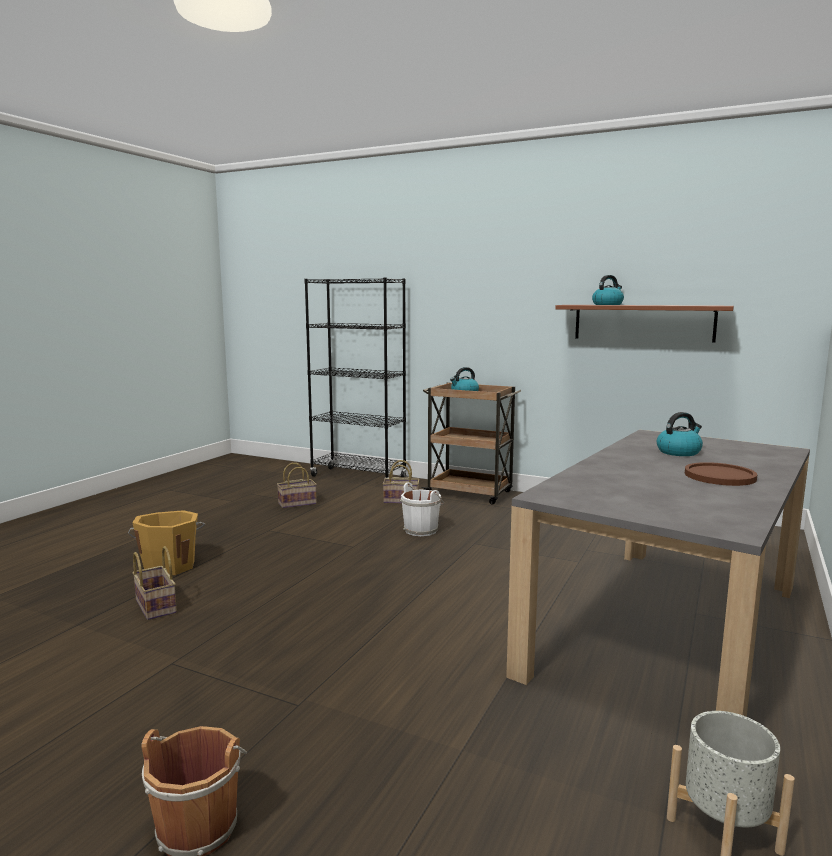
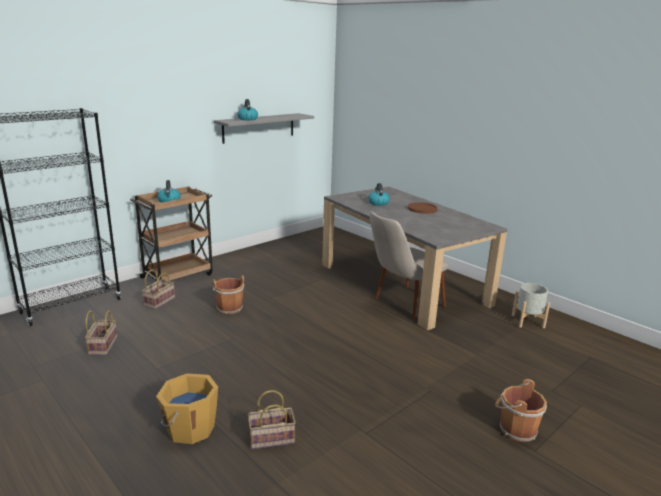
camera: 70 degrees left, 10 degrees up
white bucket [400,482,445,536] -> brown bucket [211,275,245,315]
brown shelf [555,305,734,342] -> grey shelf [214,113,314,144]
none -> beige chair [369,211,448,320]

